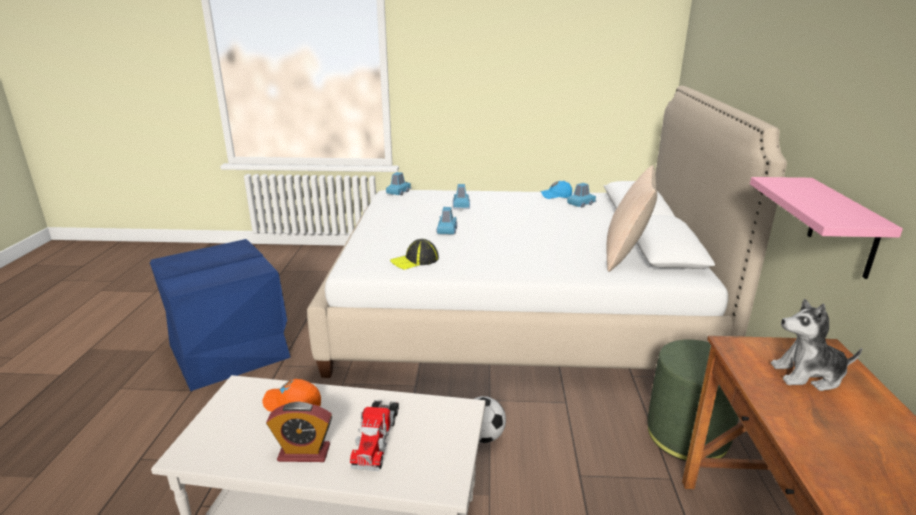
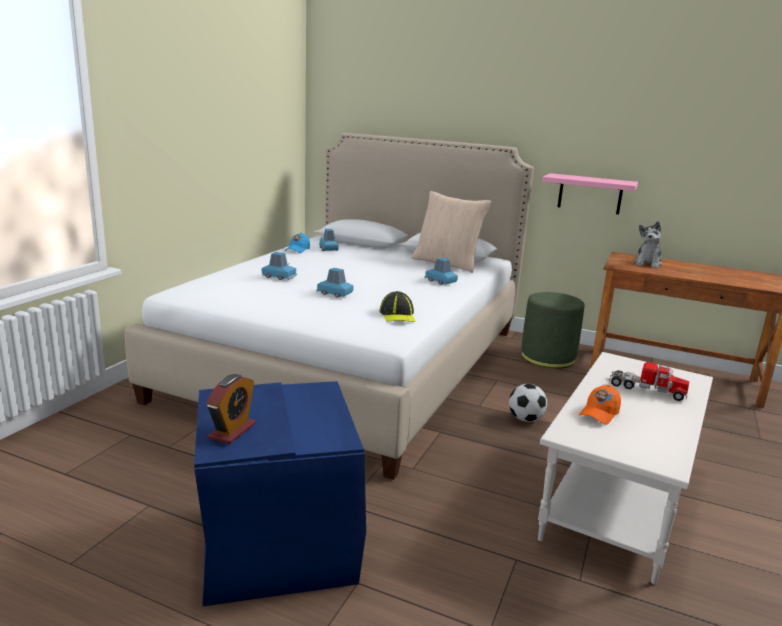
camera: 70 degrees left, 5 degrees down
alarm clock [266,402,332,462] -> alarm clock moved to [206,374,256,444]
blue toy car [386,172,412,195] -> blue toy car moved to [425,258,458,285]

